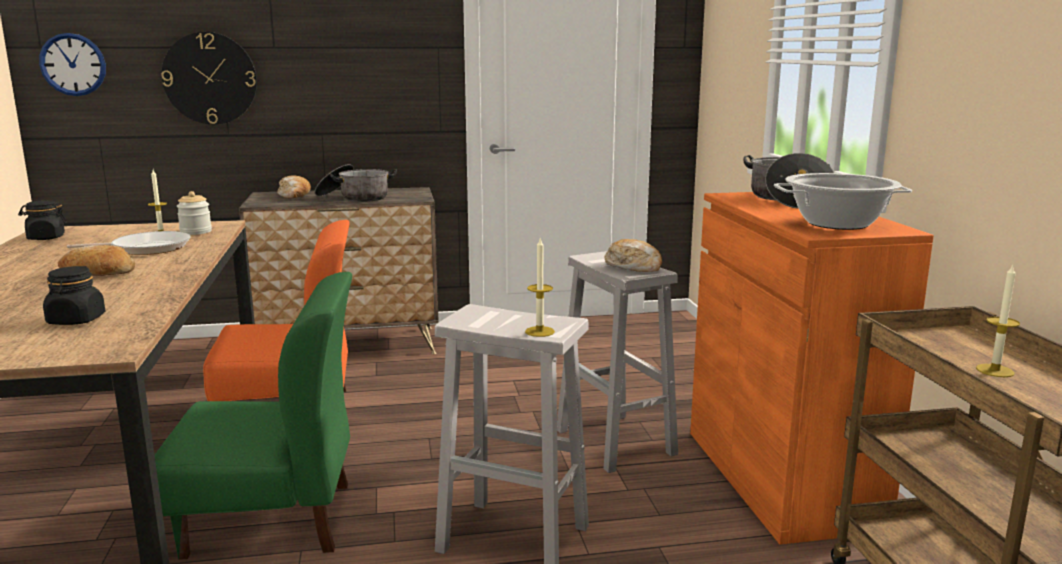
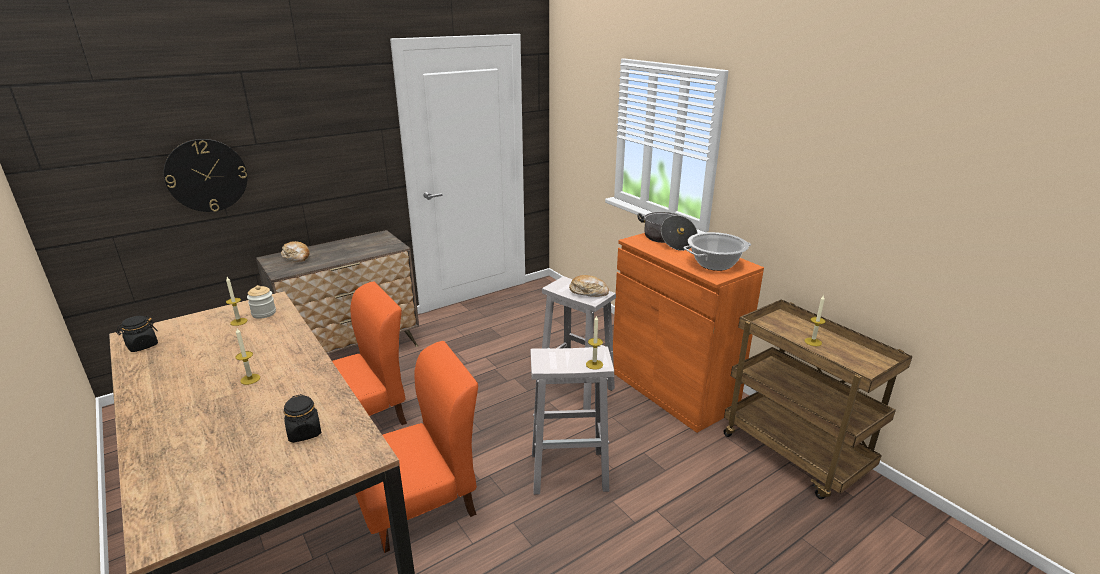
camera: 25 degrees left, 10 degrees up
wall clock [39,33,106,96] -> none
bread [58,245,135,276] -> candle [236,328,260,385]
frying pan [67,231,191,255] -> none
green chair [155,272,352,560] -> orange chair [355,341,478,553]
cooking pot [314,164,397,202] -> none

